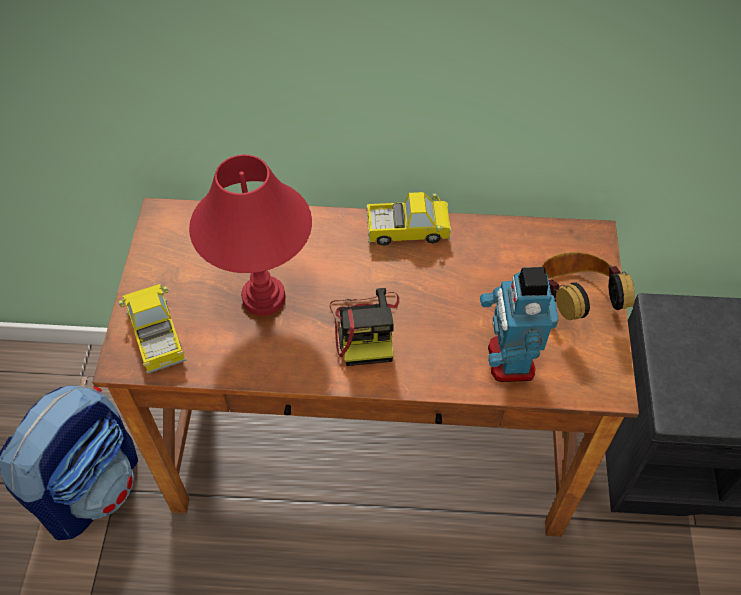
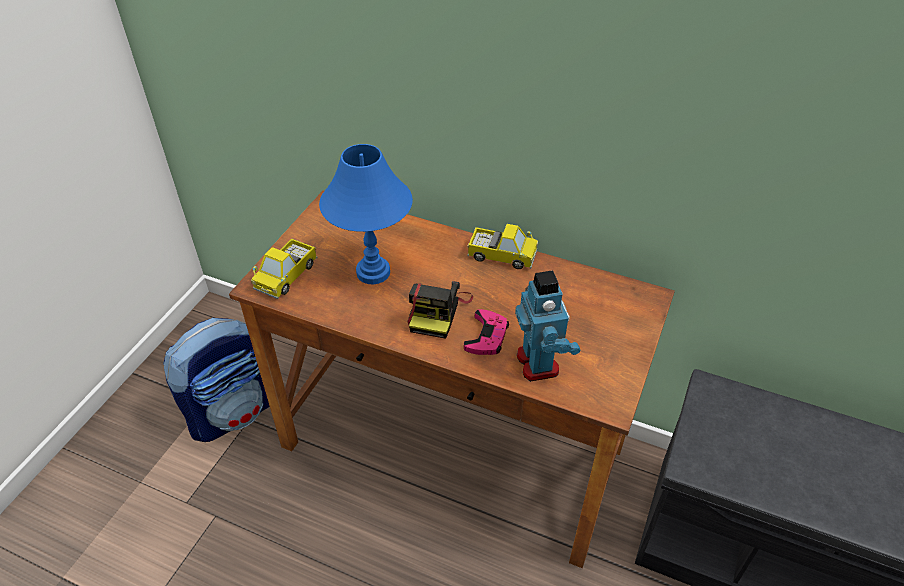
camera: 20 degrees right, 10 degrees down
toy truck [119,284,187,374] -> toy truck turned 150 degrees counterclockwise [251,239,317,299]
red table lamp [189,155,312,316] -> blue table lamp [319,144,413,284]
toy robot [480,267,559,382] -> toy robot turned 150 degrees clockwise [515,271,580,382]
headphones [541,252,635,320] -> none
none -> pink game controller [464,309,509,355]

